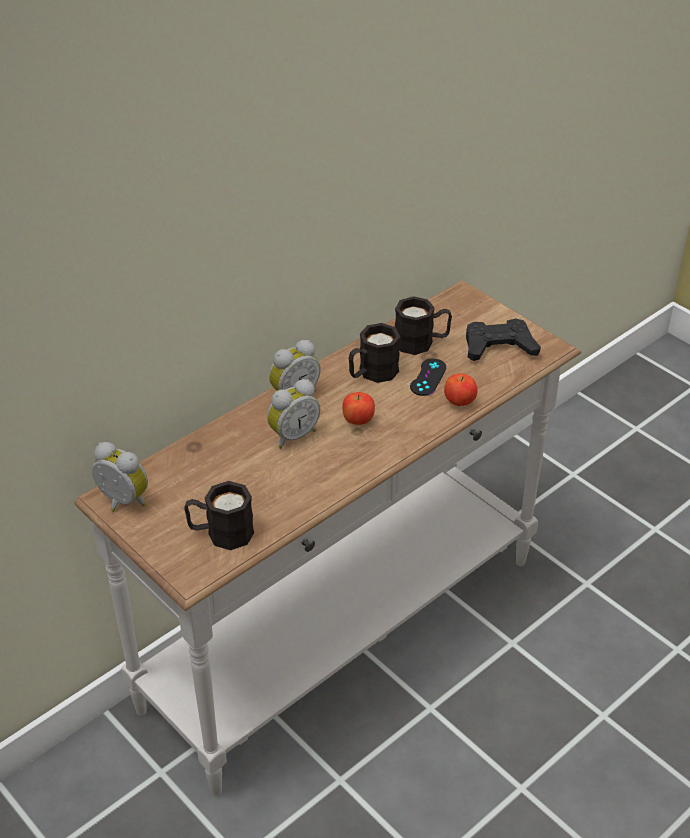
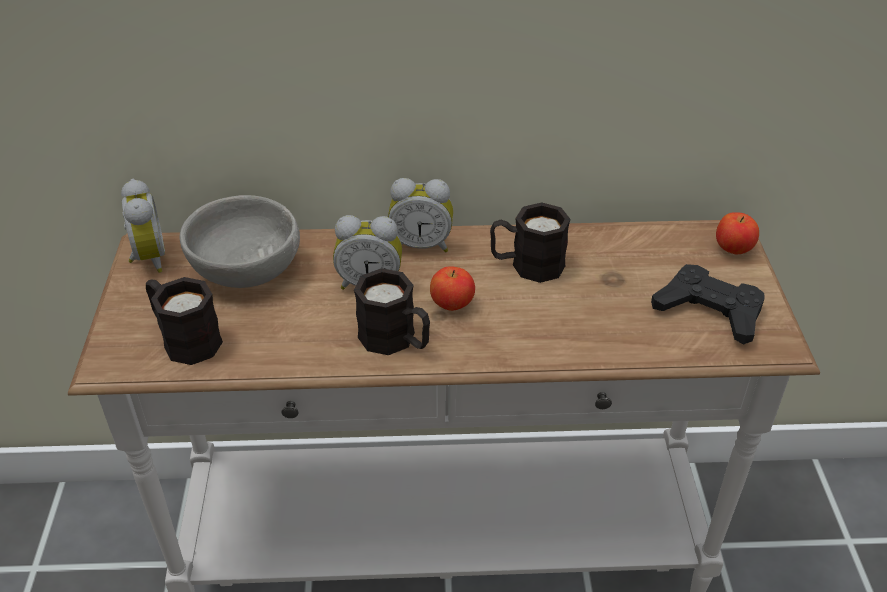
camera: 40 degrees right, 0 degrees up
black mug [395,296,452,355] -> black mug moved to [354,268,430,355]
black game controller [410,359,447,396] -> none
apple [444,373,477,406] -> apple moved to [716,212,759,255]
none -> grey bowl [179,195,300,288]

